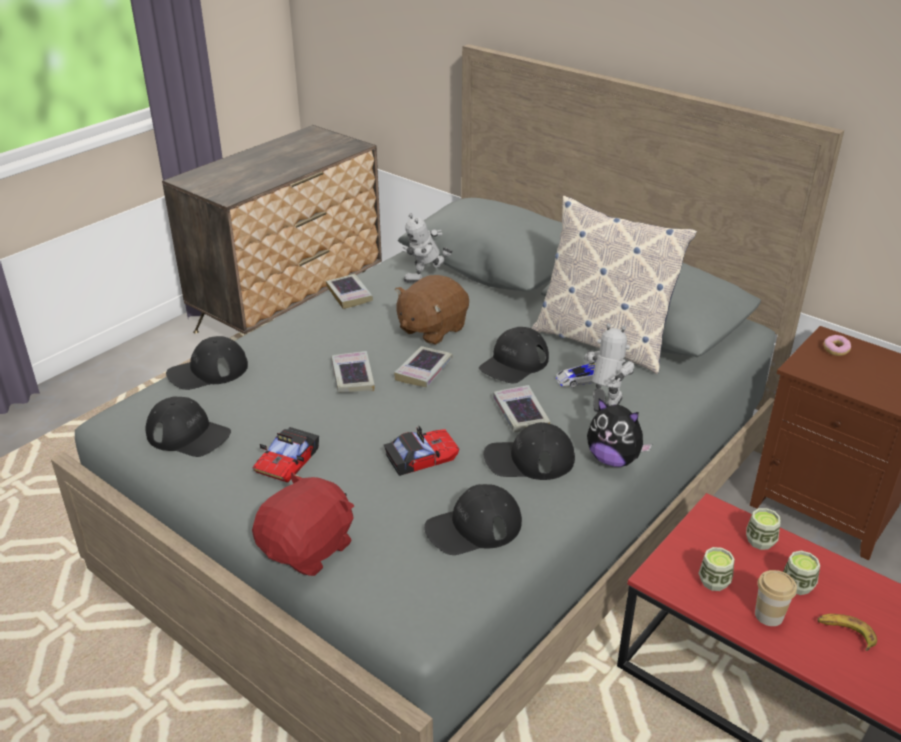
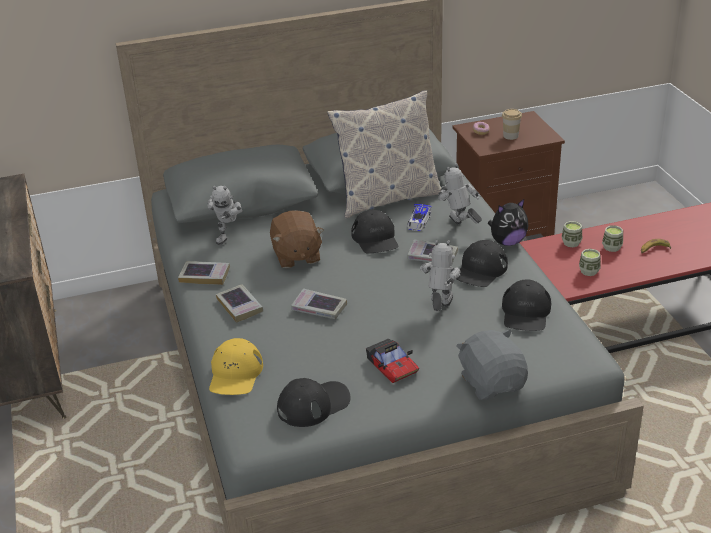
camera: 55 degrees left, 0 degrees up
black cap [166,336,248,390] -> yellow cap [209,338,263,395]
red plush toy [252,472,354,576] -> grey plush toy [456,329,528,400]
toy car [384,426,459,476] -> toy robot [420,240,460,312]
book [394,346,453,388] -> book moved to [216,284,263,323]
cup [755,570,797,626] -> cup moved to [502,109,522,140]

